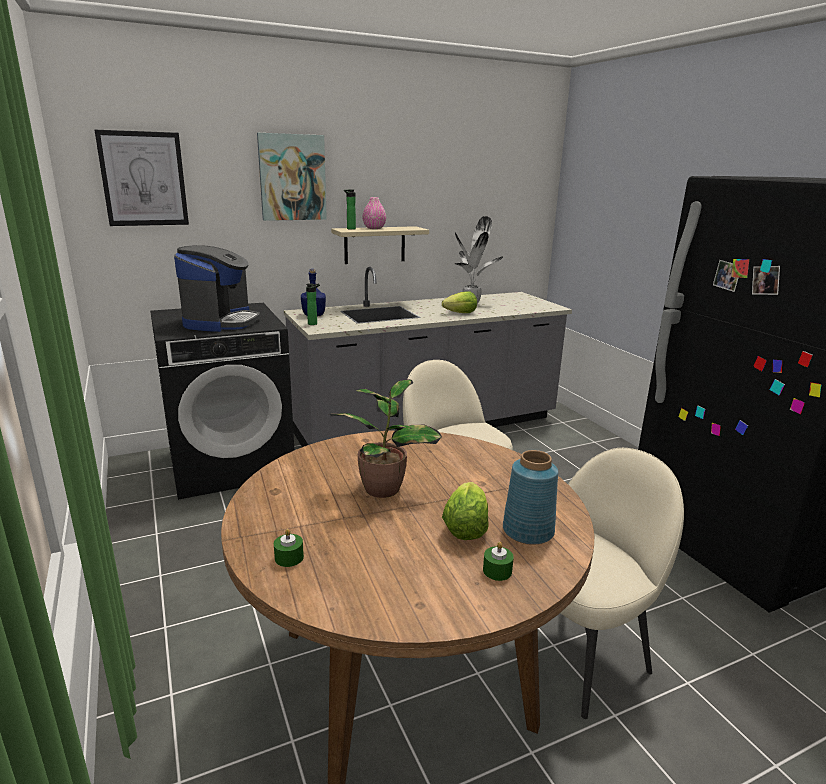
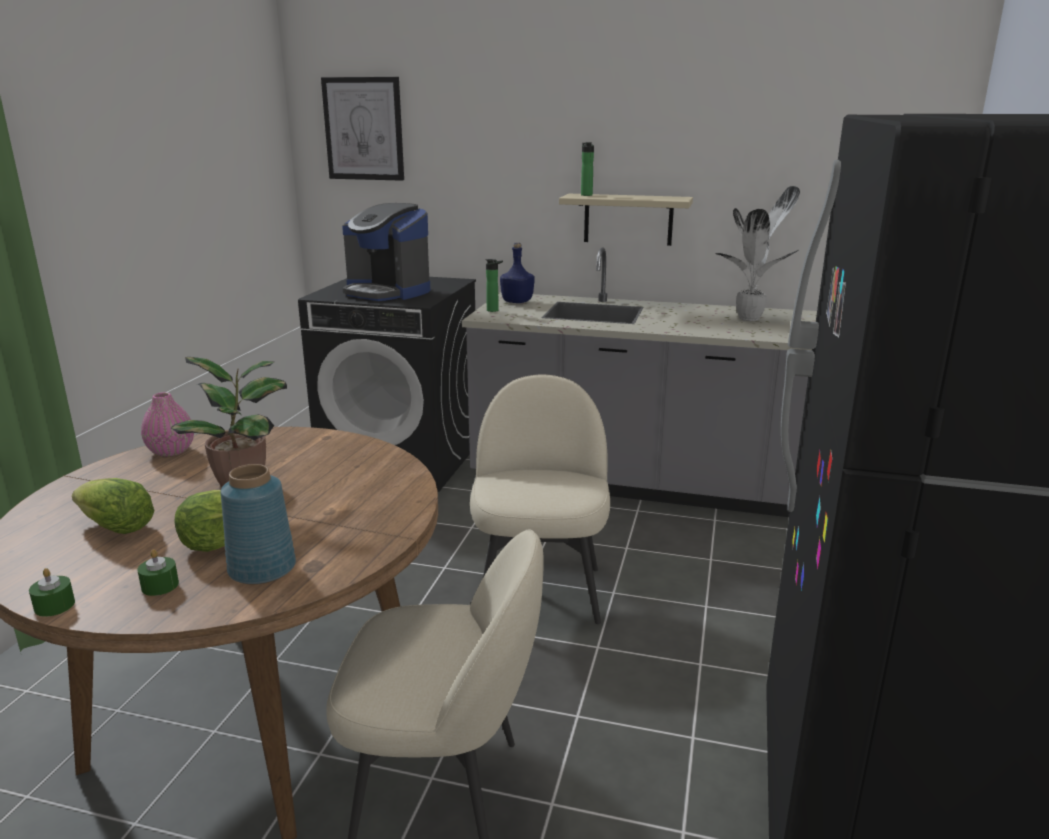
camera: 40 degrees right, 0 degrees up
coffee machine [174,245,260,332] -> coffee machine turned 75 degrees clockwise [342,203,430,301]
picture [257,133,327,221] -> none
green candle [274,529,304,567] -> green candle moved to [29,568,75,617]
pink vase [362,197,386,229] -> pink vase moved to [141,392,194,457]
lettuce [442,291,477,313] -> lettuce moved to [72,478,155,534]

